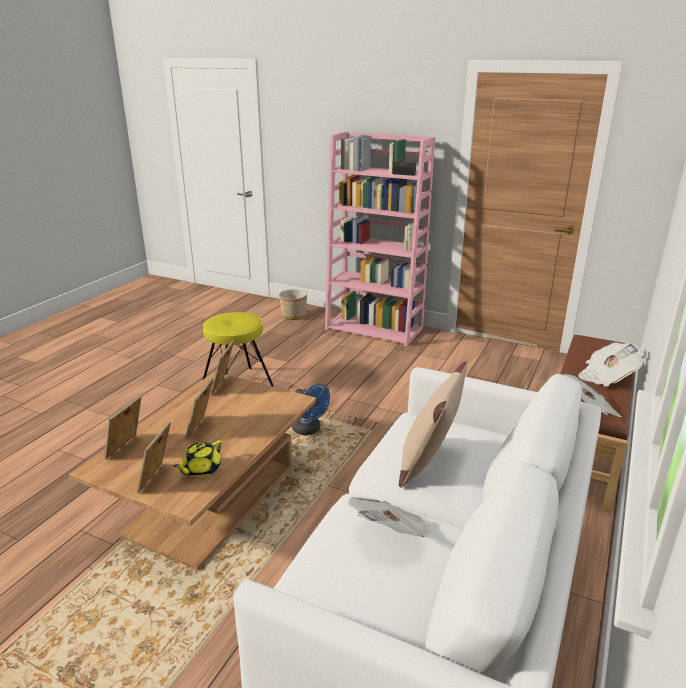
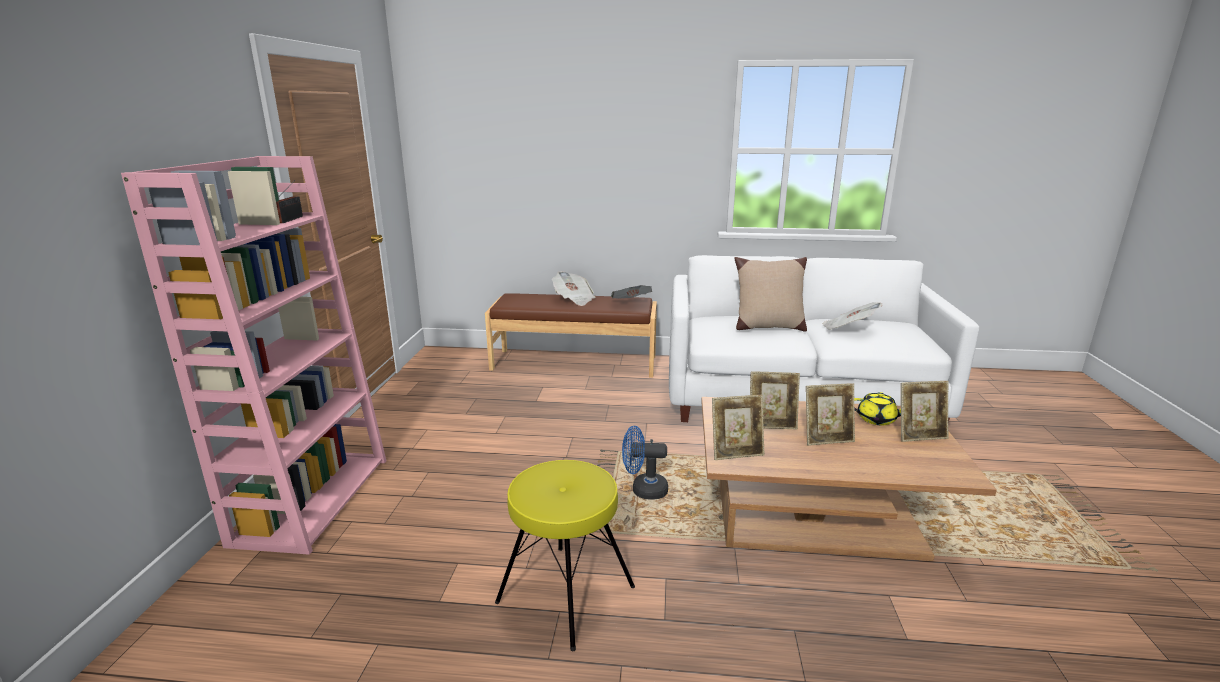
camera: 110 degrees left, 5 degrees down
picture frame [104,396,141,459] -> picture frame moved to [750,371,800,429]
planter [279,289,307,320] -> none
blue fan [292,383,330,435] -> blue fan turned 105 degrees counterclockwise [622,426,668,500]

